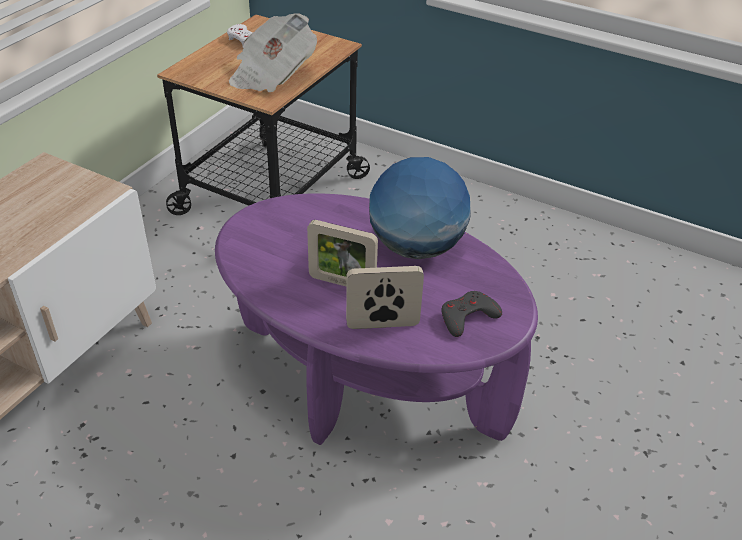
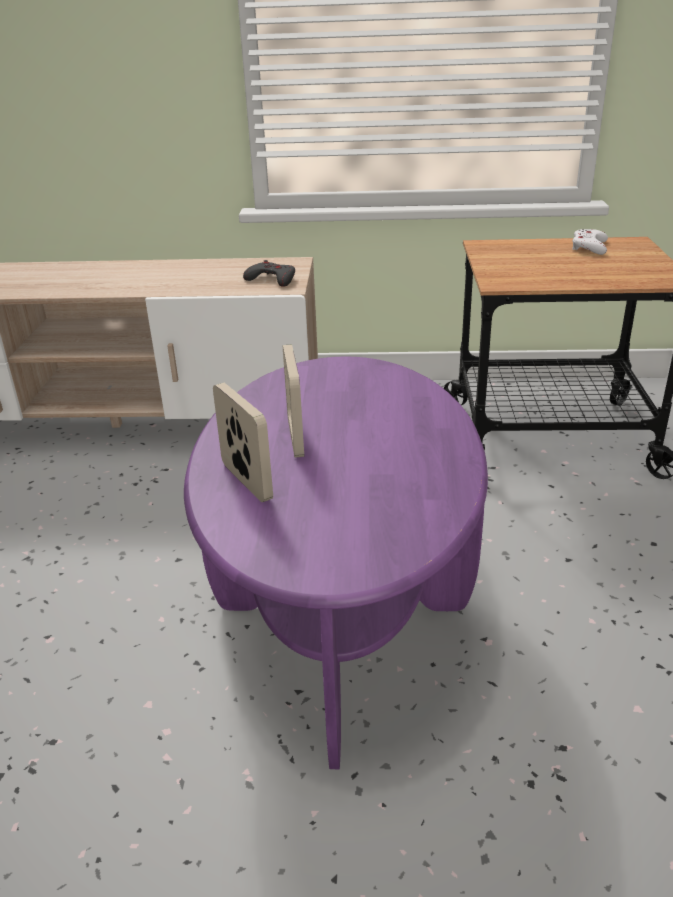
camera: 65 degrees right, 10 degrees down
newspaper [229,13,317,92] -> none
globe [369,157,471,259] -> none
grey game controller [441,291,502,337] -> grey game controller moved to [243,260,295,287]

